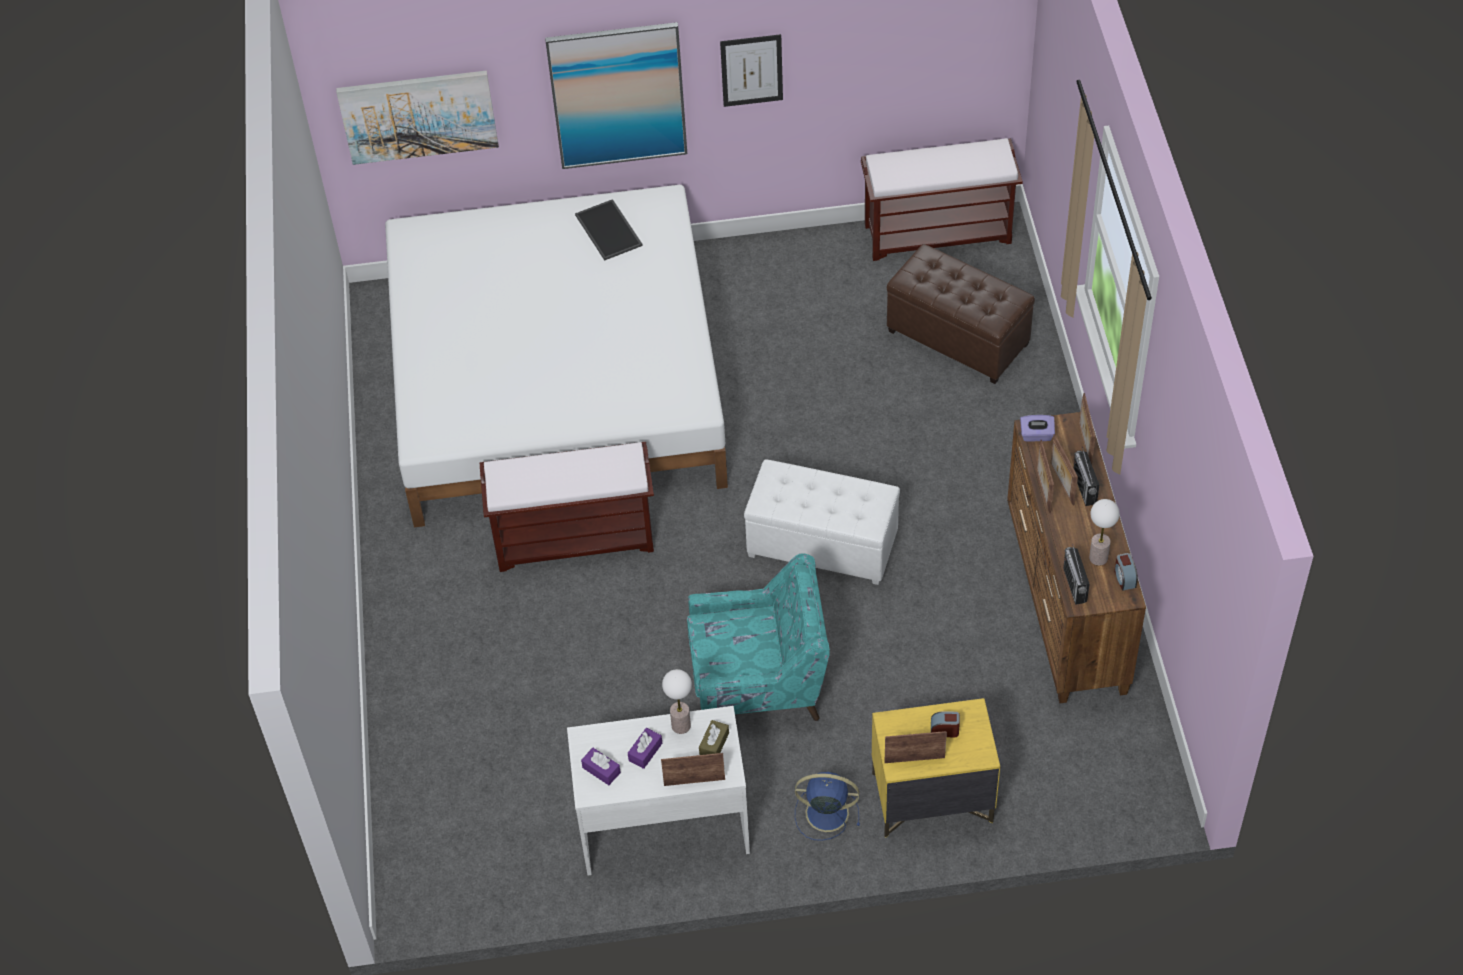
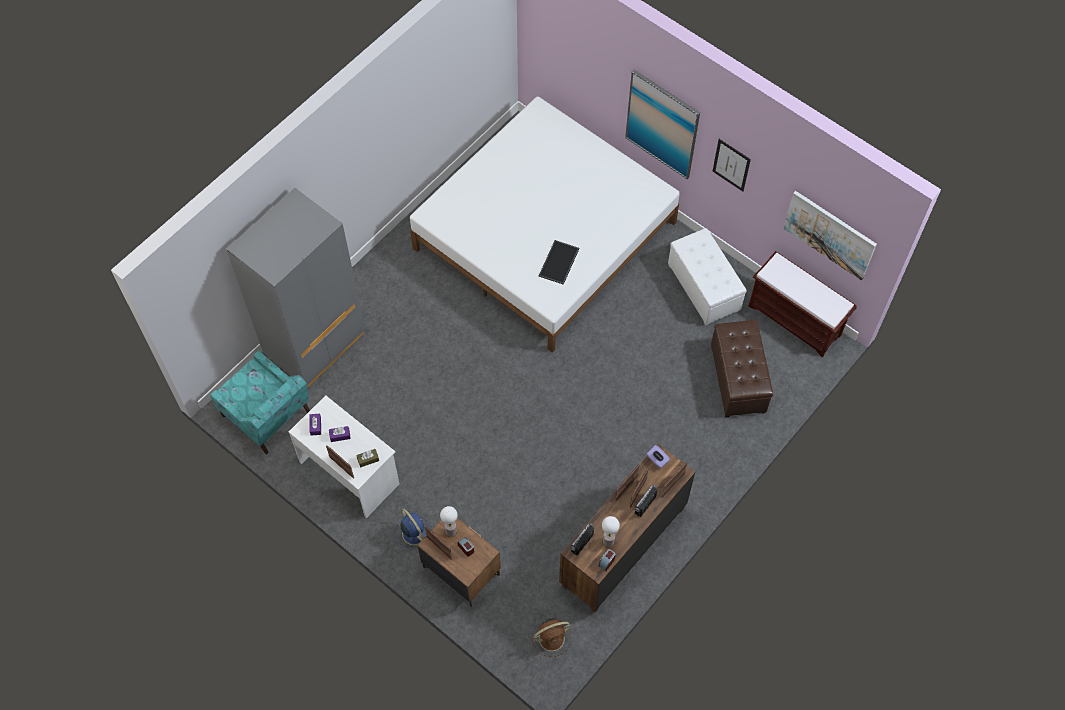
camera: 45 degrees right, 10 degrees up
picture [336,71,499,165] -> picture moved to [783,191,877,280]
brown bench [479,442,654,572] -> none
tray [575,199,643,261] -> tray moved to [539,240,579,285]
table lamp [662,669,692,734] -> table lamp moved to [440,506,458,537]
turquoise armchair [687,554,830,721] -> turquoise armchair moved to [210,351,310,454]
white ottoman [744,459,900,585] -> white ottoman moved to [668,228,747,326]
yellow nightstand [872,698,1000,837] -> brown nightstand [417,518,501,607]
none -> grey wardrobe [226,188,365,388]
none -> brown fan [530,619,572,657]

